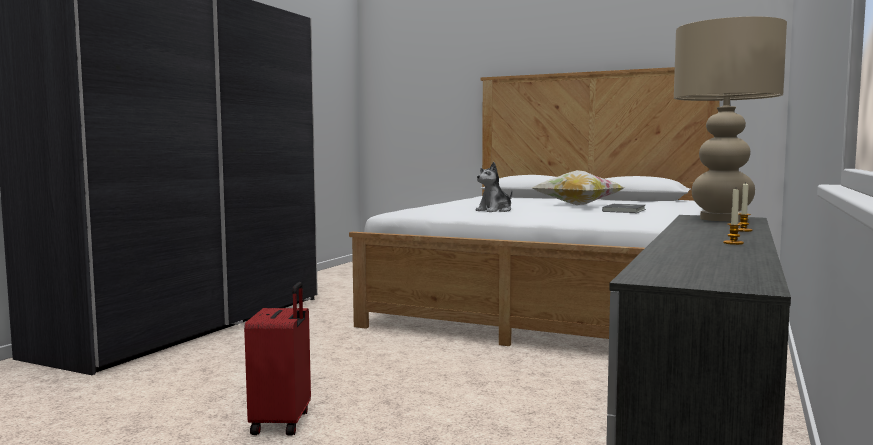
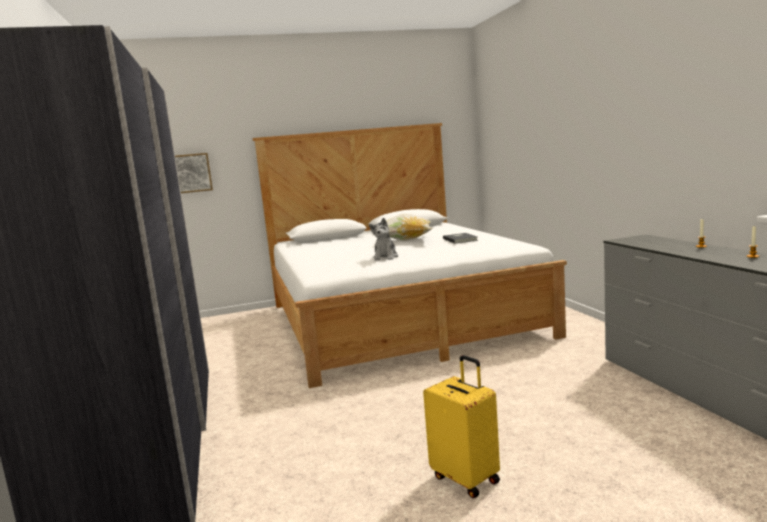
camera: 40 degrees left, 5 degrees up
red suitcase [244,282,311,436] -> yellow suitcase [423,355,500,498]
beige table lamp [674,16,787,221] -> none
none -> picture [175,153,213,193]

